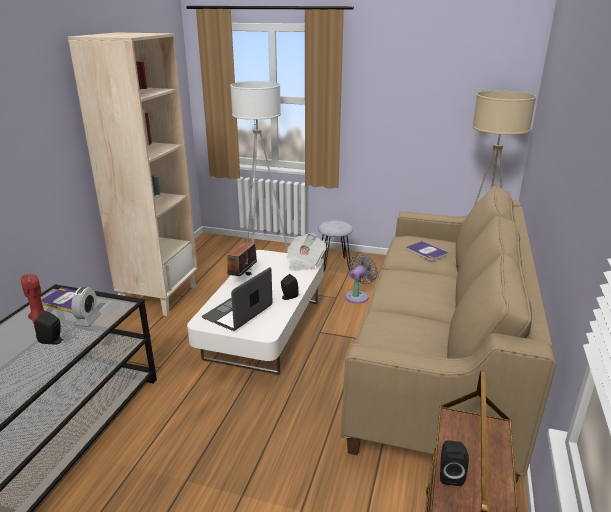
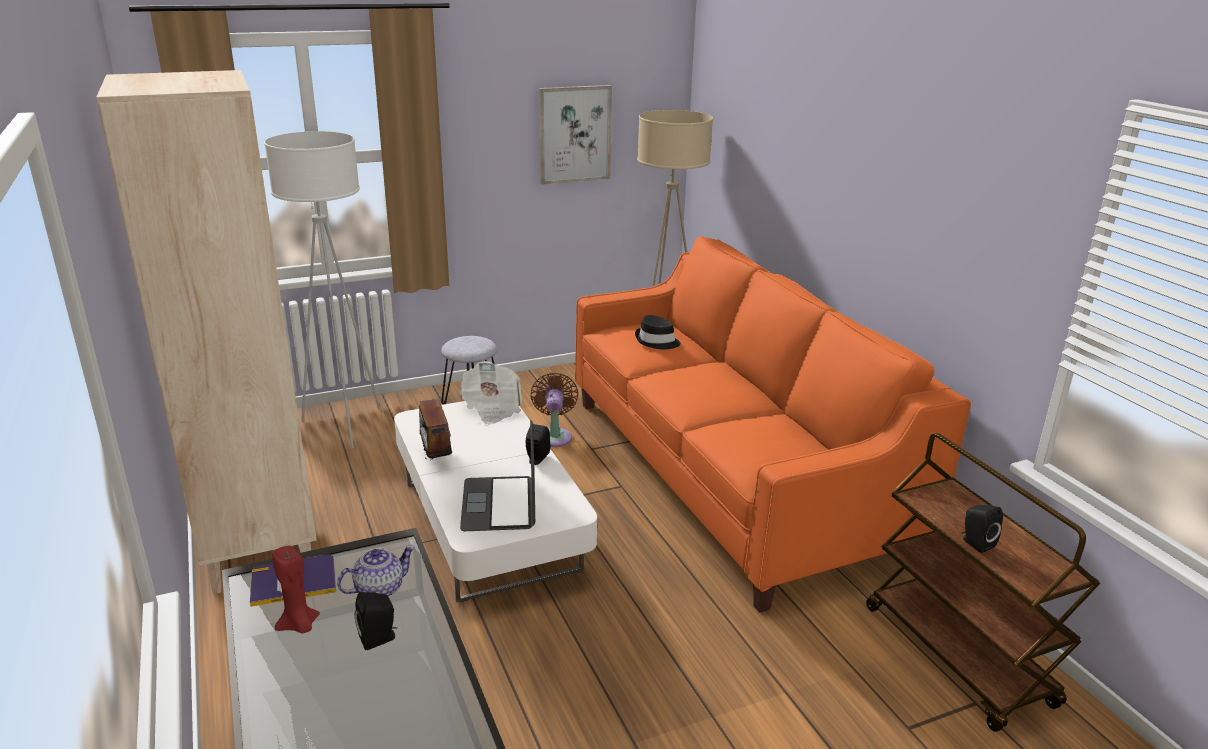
camera: 40 degrees left, 0 degrees up
alarm clock [71,287,101,326] -> teapot [337,545,415,597]
beige sofa [341,186,556,484] -> orange sofa [575,236,971,613]
grey fan [345,254,378,304] -> brown fan [531,372,578,447]
book [406,241,449,261] -> black hat [635,315,681,349]
none -> picture [539,85,612,185]

